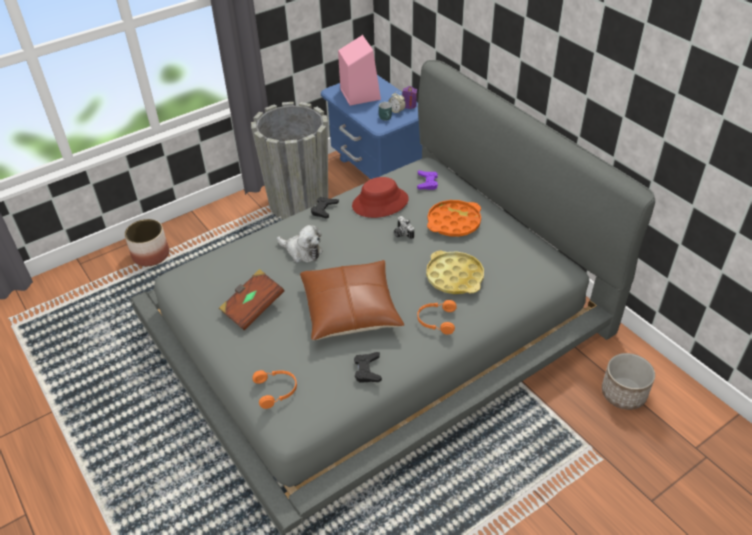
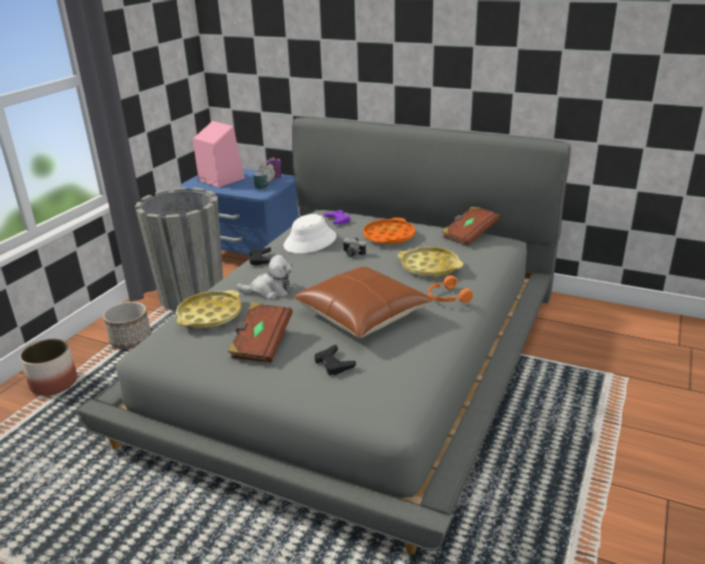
camera: 30 degrees left, 15 degrees down
orange headphones [252,370,297,409] -> none
red hat [352,177,409,218] -> white hat [284,214,337,253]
black game controller [354,352,382,383] -> black game controller moved to [314,345,356,376]
planter [602,353,655,410] -> planter moved to [103,302,151,349]
none -> yellow tray [176,290,242,328]
none -> brown book [441,207,500,246]

